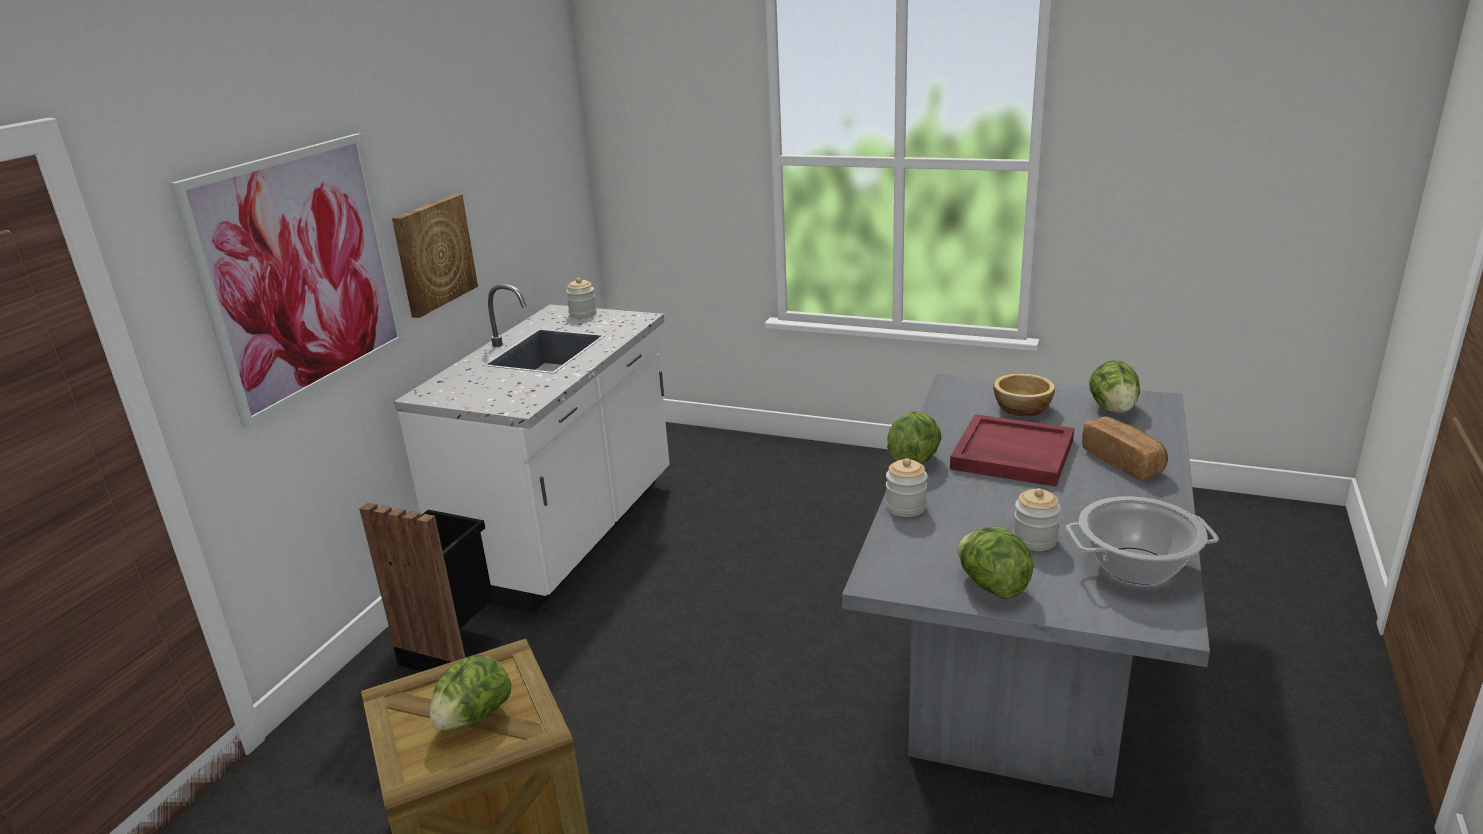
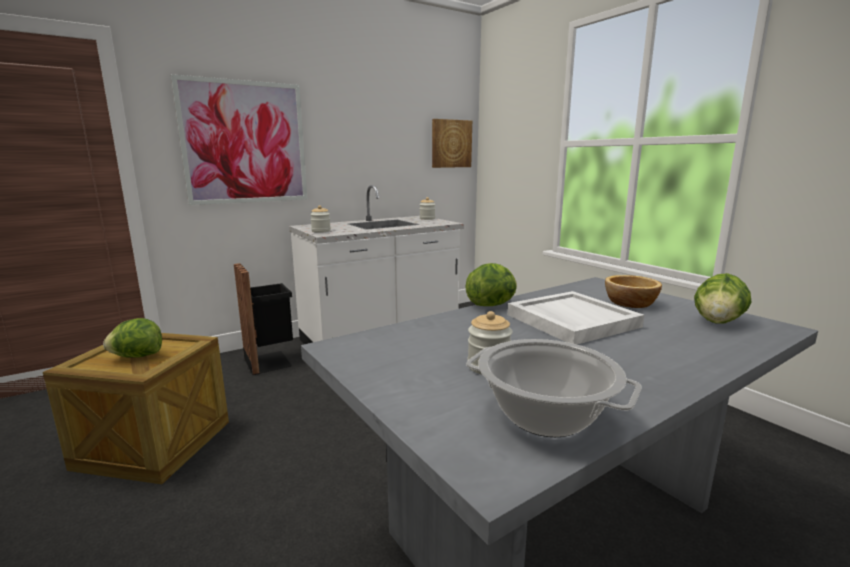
camera: 35 degrees right, 10 degrees down
picture [392,194,478,318] -> picture moved to [432,119,472,168]
jar [886,458,927,517] -> jar moved to [310,205,331,233]
red tray [950,414,1074,487] -> white tray [508,291,644,344]
lettuce [957,526,1033,599] -> none
bread [1082,416,1168,480] -> none

